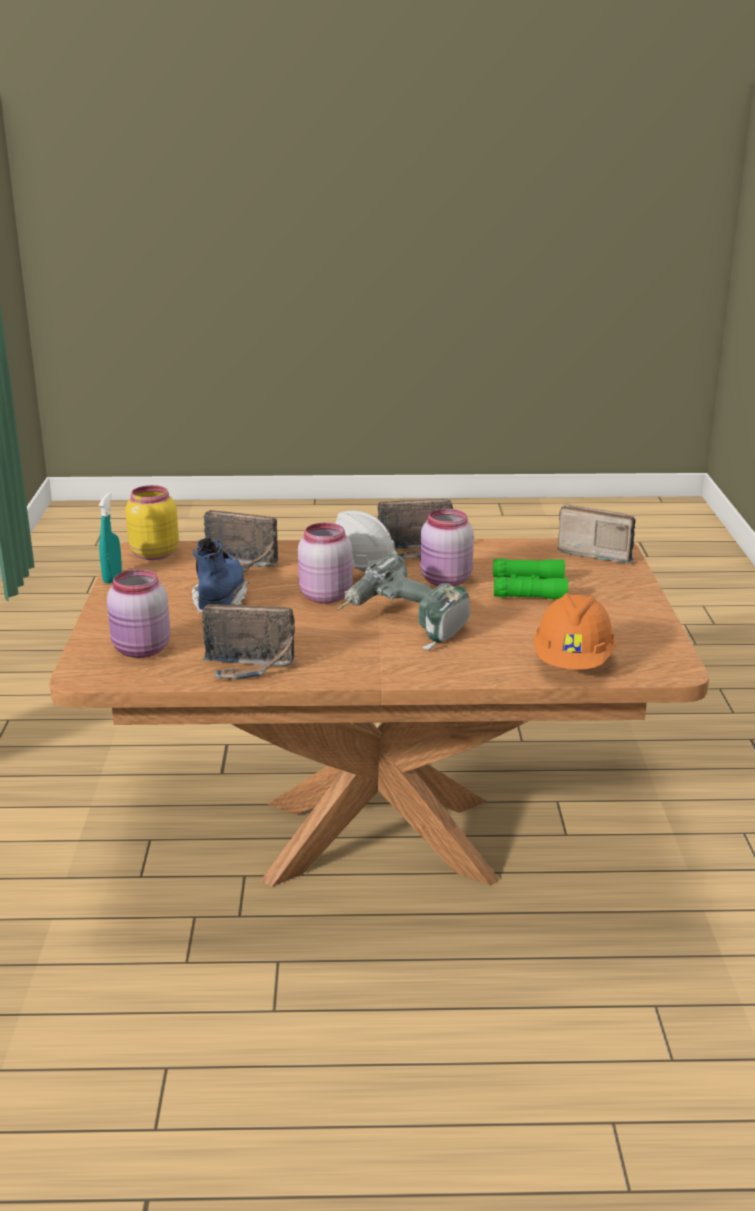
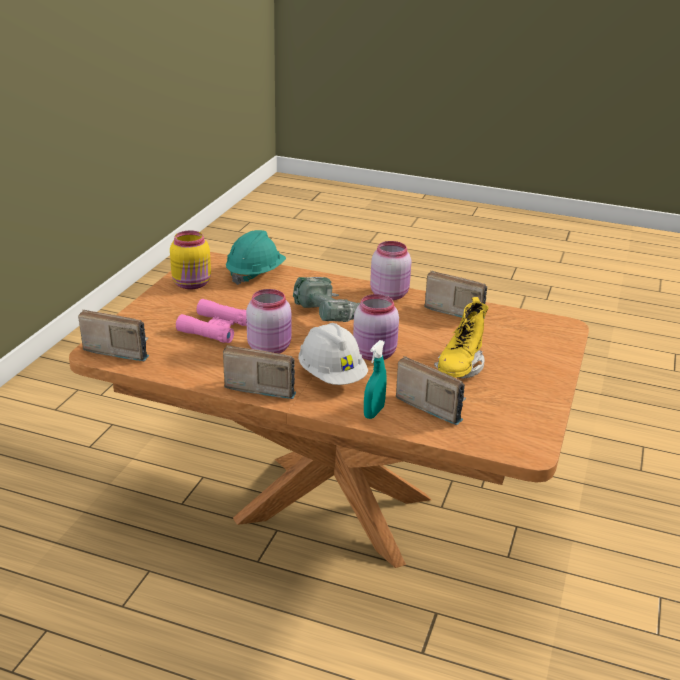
camera: 160 degrees left, 5 degrees up
turquoise spray bottle [99,493,122,583] -> turquoise spray bottle moved to [364,340,387,419]
pink jar [107,569,170,658] -> pink jar moved to [370,241,412,300]
yellow jar [125,485,179,560] -> yellow jar moved to [170,230,211,290]
blue boot [192,537,249,613] -> yellow boot [434,297,489,379]
green binoculars [493,558,568,599] -> pink binoculars [176,299,247,343]
orange hard hat [534,593,616,670] -> turquoise hard hat [226,230,286,285]
radio [557,504,636,563] -> radio turned 150 degrees clockwise [78,310,149,361]

